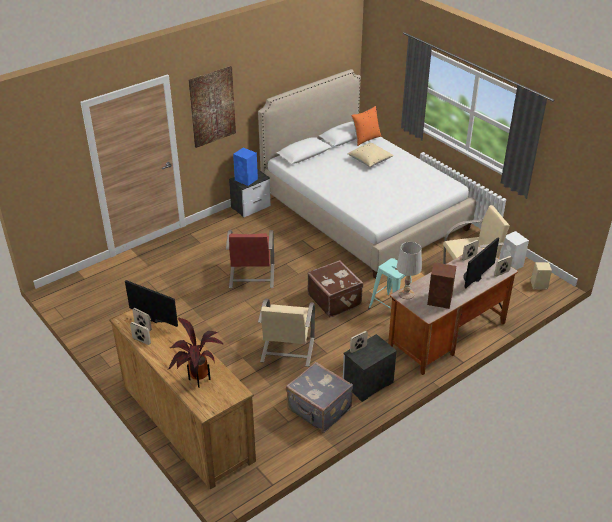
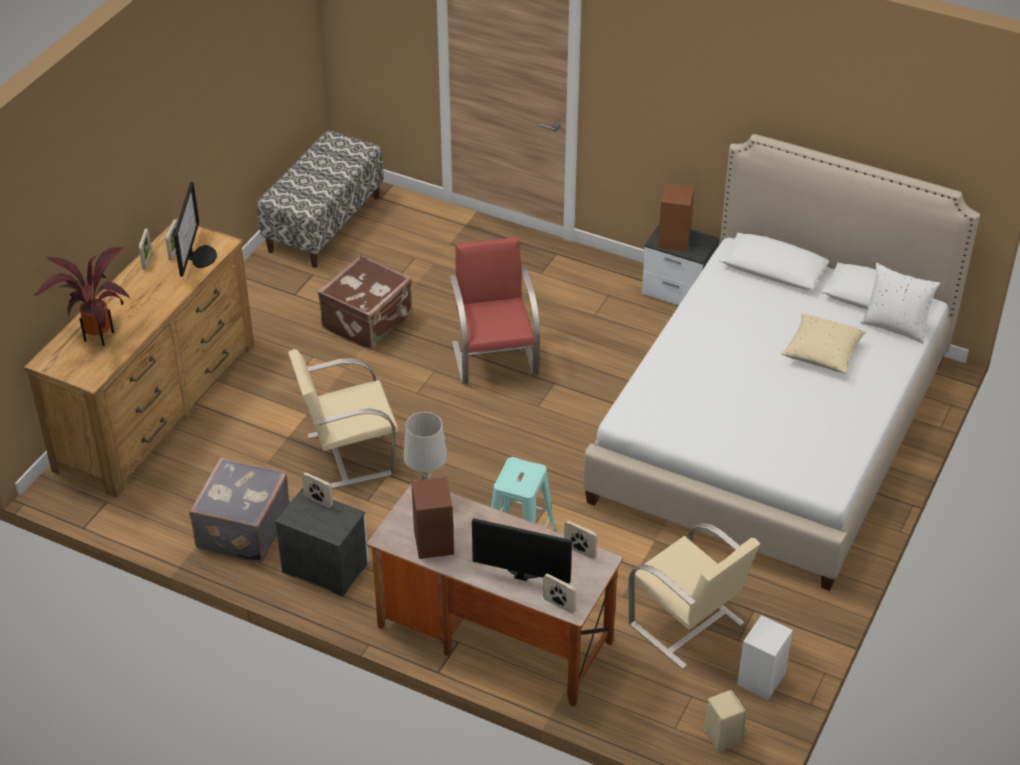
camera: 65 degrees right, 5 degrees up
picture [188,66,236,148] -> none
red chair [226,230,274,288] -> red chair turned 105 degrees clockwise [450,237,540,384]
blue speaker [233,148,258,186] -> brown speaker [658,183,694,251]
brown suitcase [307,260,364,318] -> brown suitcase moved to [318,255,412,350]
orange pillow [351,106,381,146] -> white pillow [860,263,940,344]
none -> bench [257,130,384,268]

